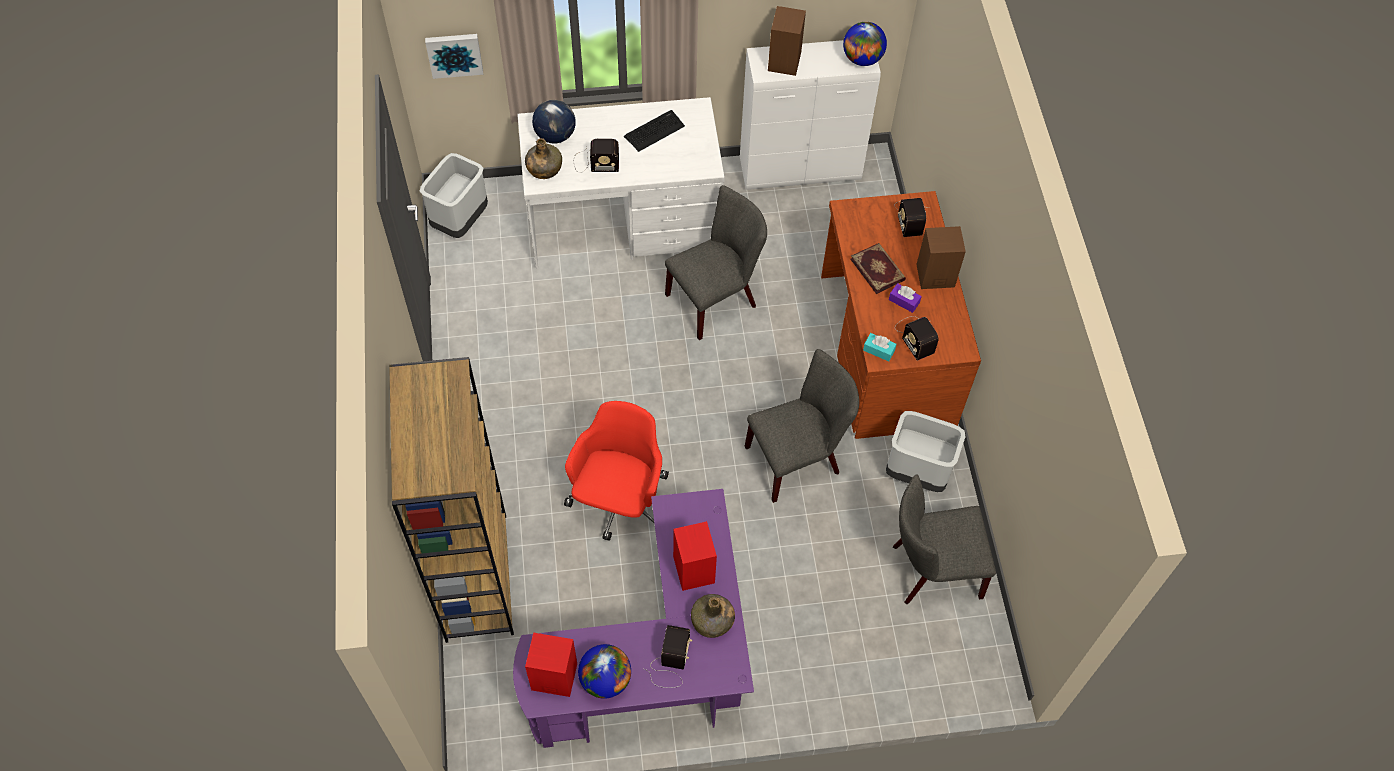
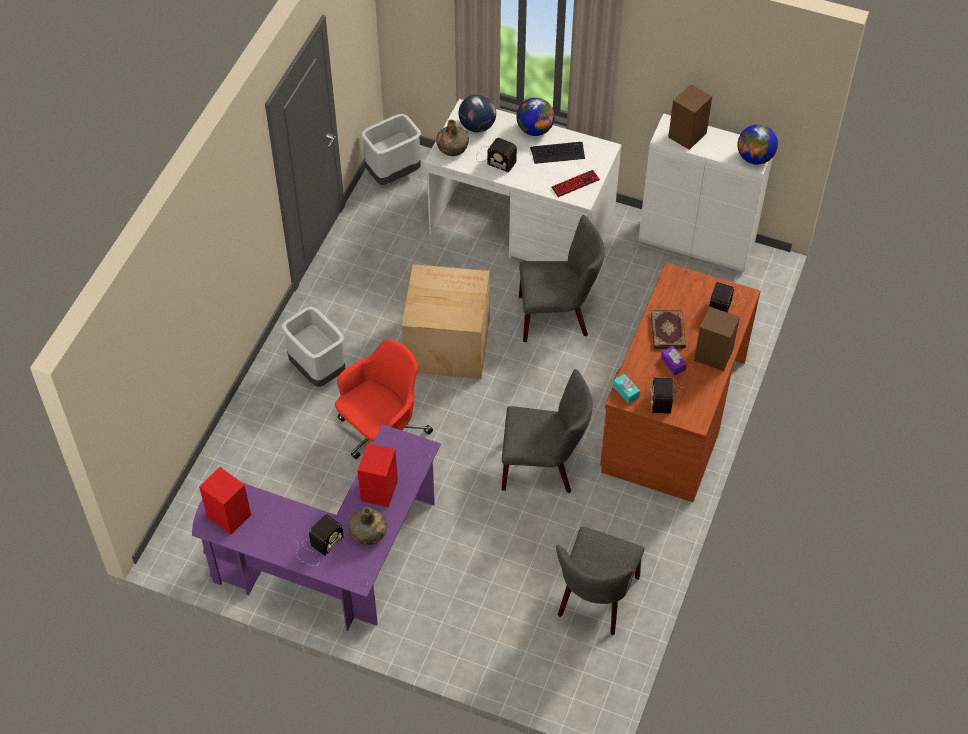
camera: 30 degrees right, 5 degrees down
brown bookcase [389,357,514,643] -> none
picture [425,34,483,79] -> none
globe [578,644,631,699] -> globe moved to [517,98,555,136]
grey trash can [886,411,966,492] -> grey trash can moved to [281,306,345,387]
grey chair [893,474,996,604] -> grey chair turned 90 degrees counterclockwise [556,526,644,635]
none -> cardboard box [402,264,490,379]
none -> keyboard [551,170,600,197]

